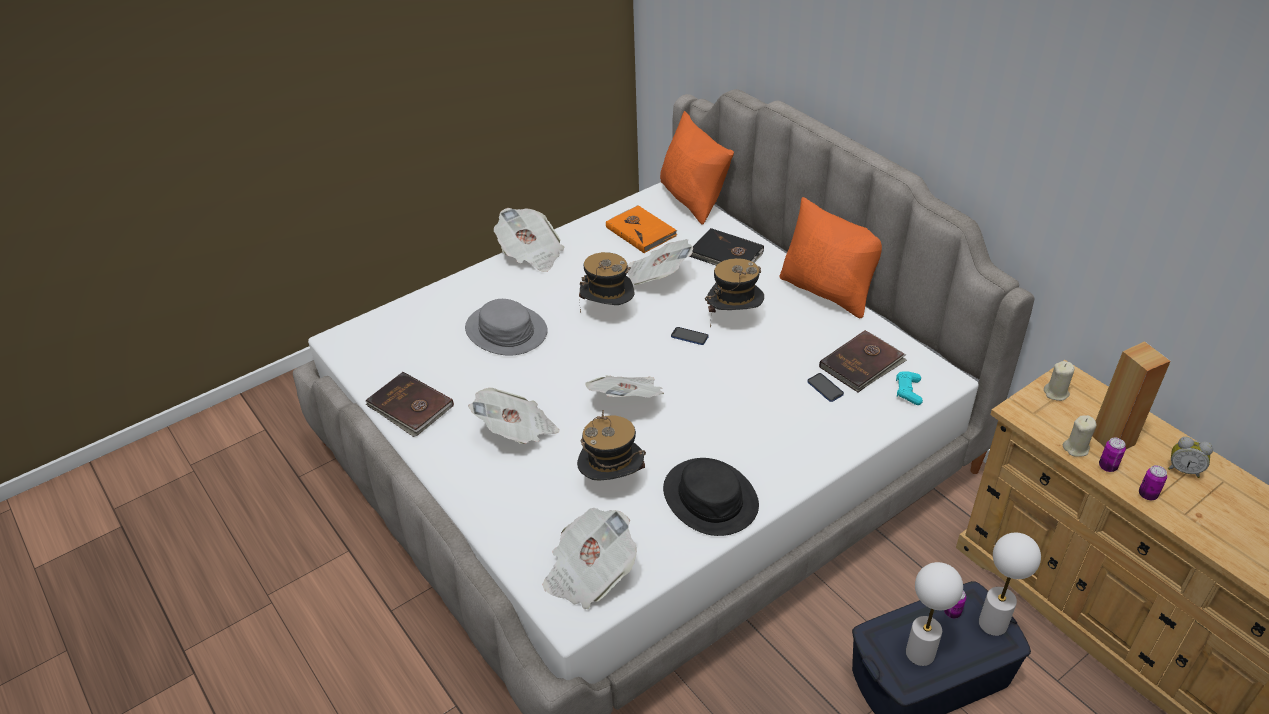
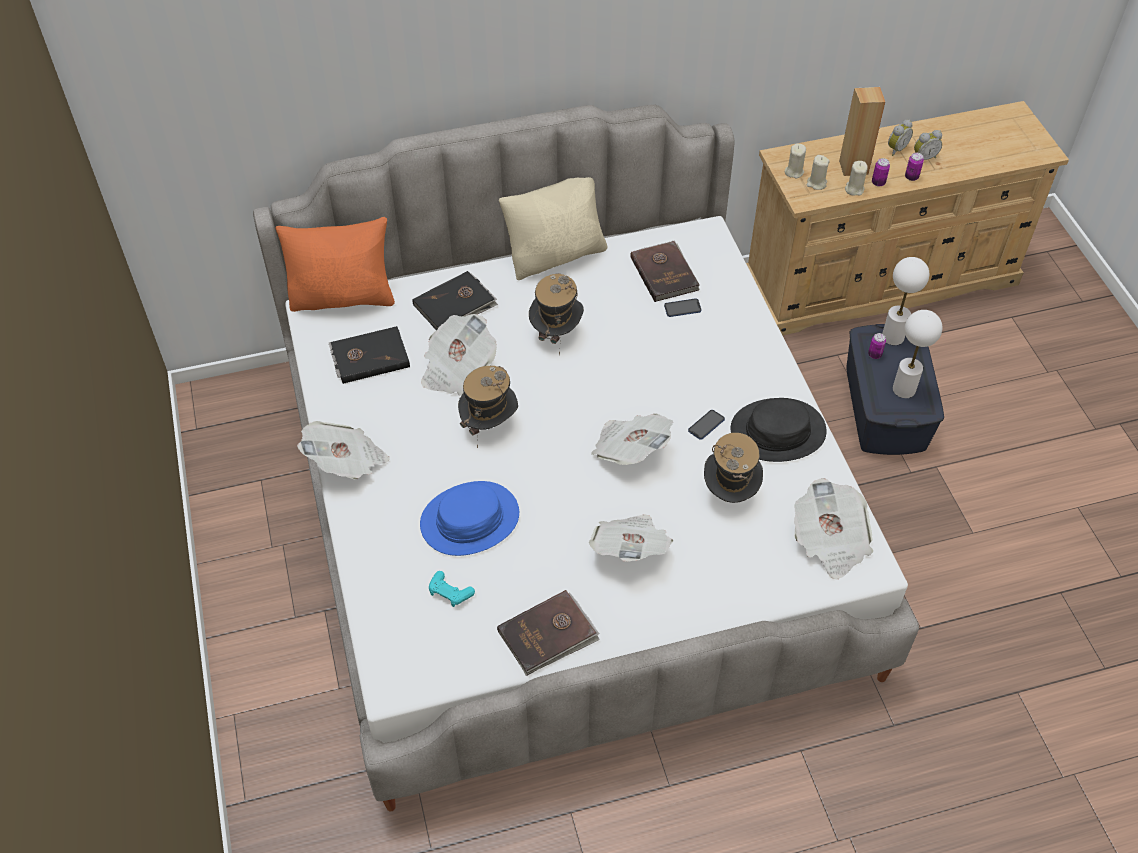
camera: 70 degrees left, 10 degrees up
grey hat [465,299,548,356] -> blue hat [420,481,519,556]
orange book [606,205,678,253] -> black book [329,326,410,384]
phone [671,327,709,345] -> phone moved to [688,410,725,440]
orange pillow [779,197,882,318] -> beige pillow [499,177,608,280]
turquoise game controller [896,372,923,405] -> turquoise game controller moved to [429,571,475,607]
none -> beige candle [807,155,830,190]
none -> alarm clock [914,130,942,160]

